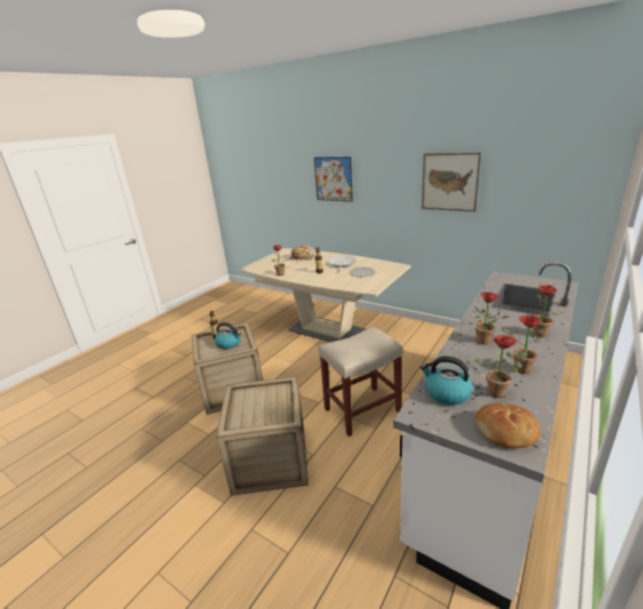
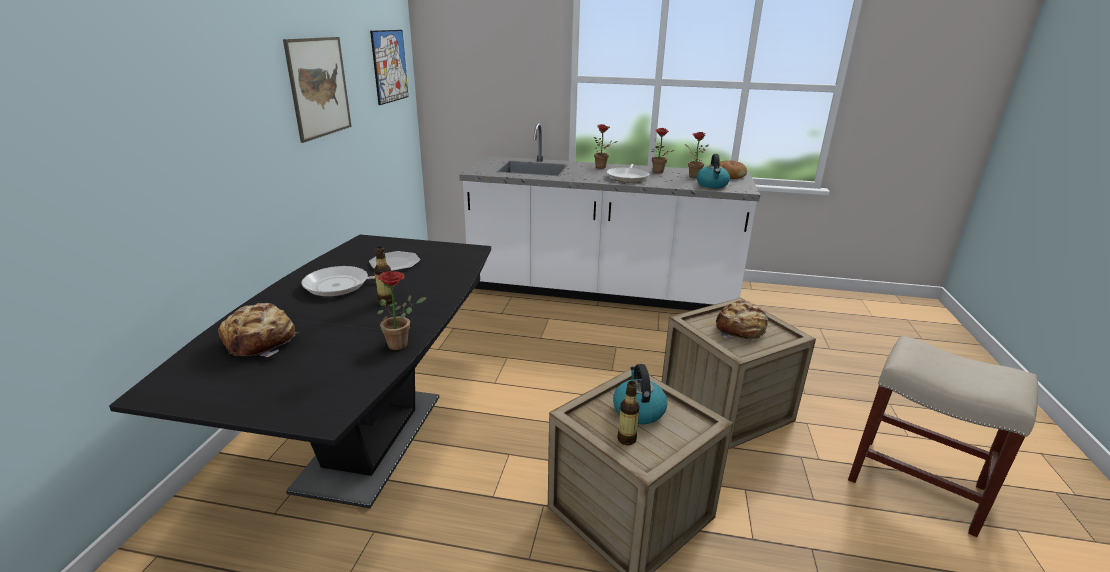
camera: 115 degrees left, 0 degrees up
beige dining table [239,248,411,342] -> black dining table [109,235,491,508]
picture [314,157,353,202] -> picture moved to [370,30,408,105]
beige stool [318,327,403,436] -> beige stool moved to [848,335,1038,537]
potted plant [475,292,510,344] -> frying pan [607,163,649,182]
none -> bread [716,300,768,340]

